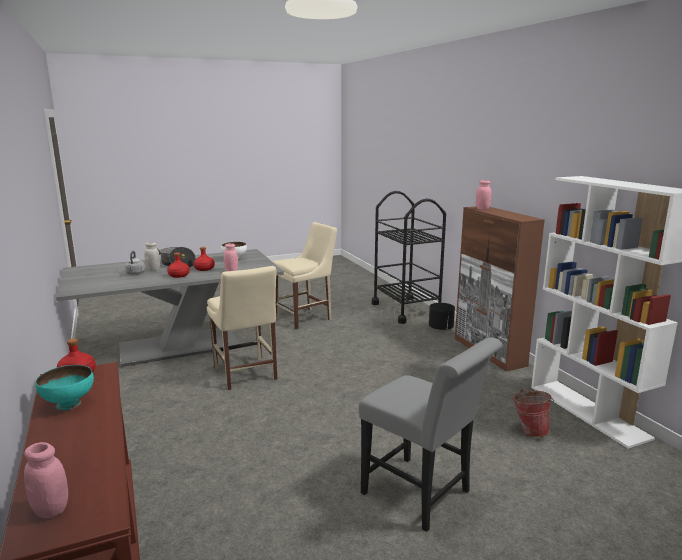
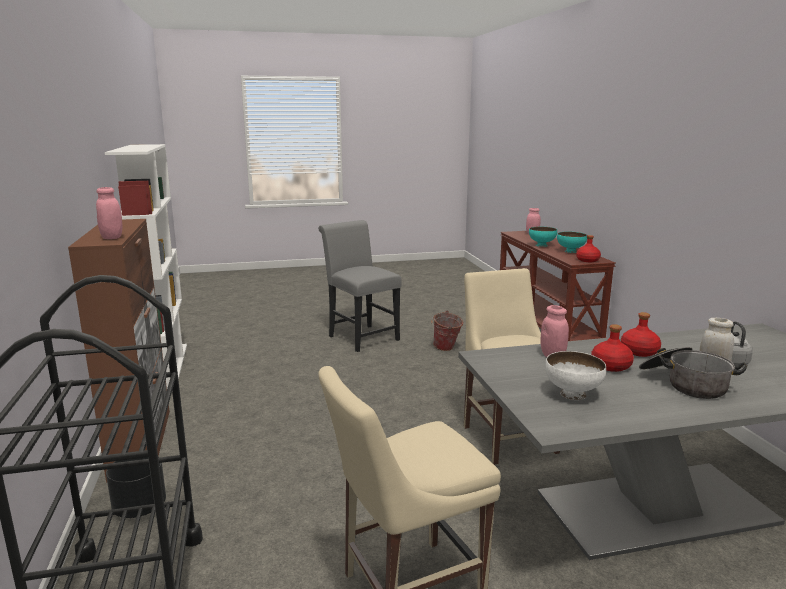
camera: 170 degrees left, 0 degrees up
bucket [513,389,554,437] -> bucket moved to [431,311,463,351]
none -> turquoise bowl [529,227,557,247]

